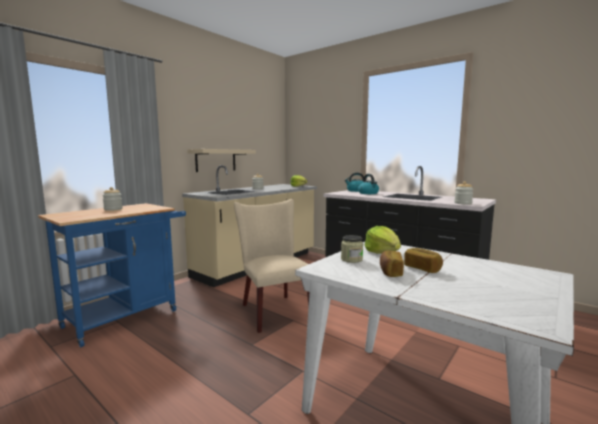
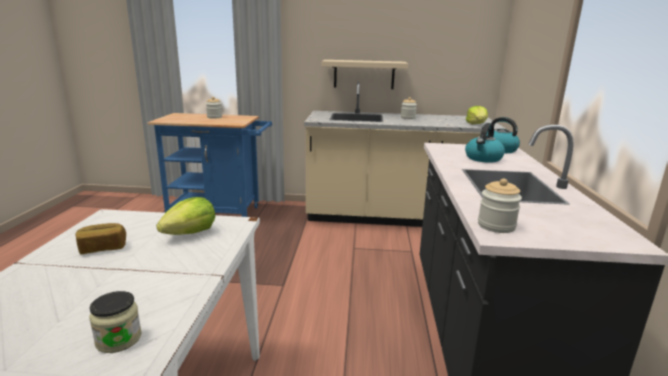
camera: 55 degrees right, 10 degrees up
beige chair [234,199,309,333] -> none
jar [341,235,363,263] -> jar moved to [89,291,142,353]
bread [404,248,443,273] -> none

